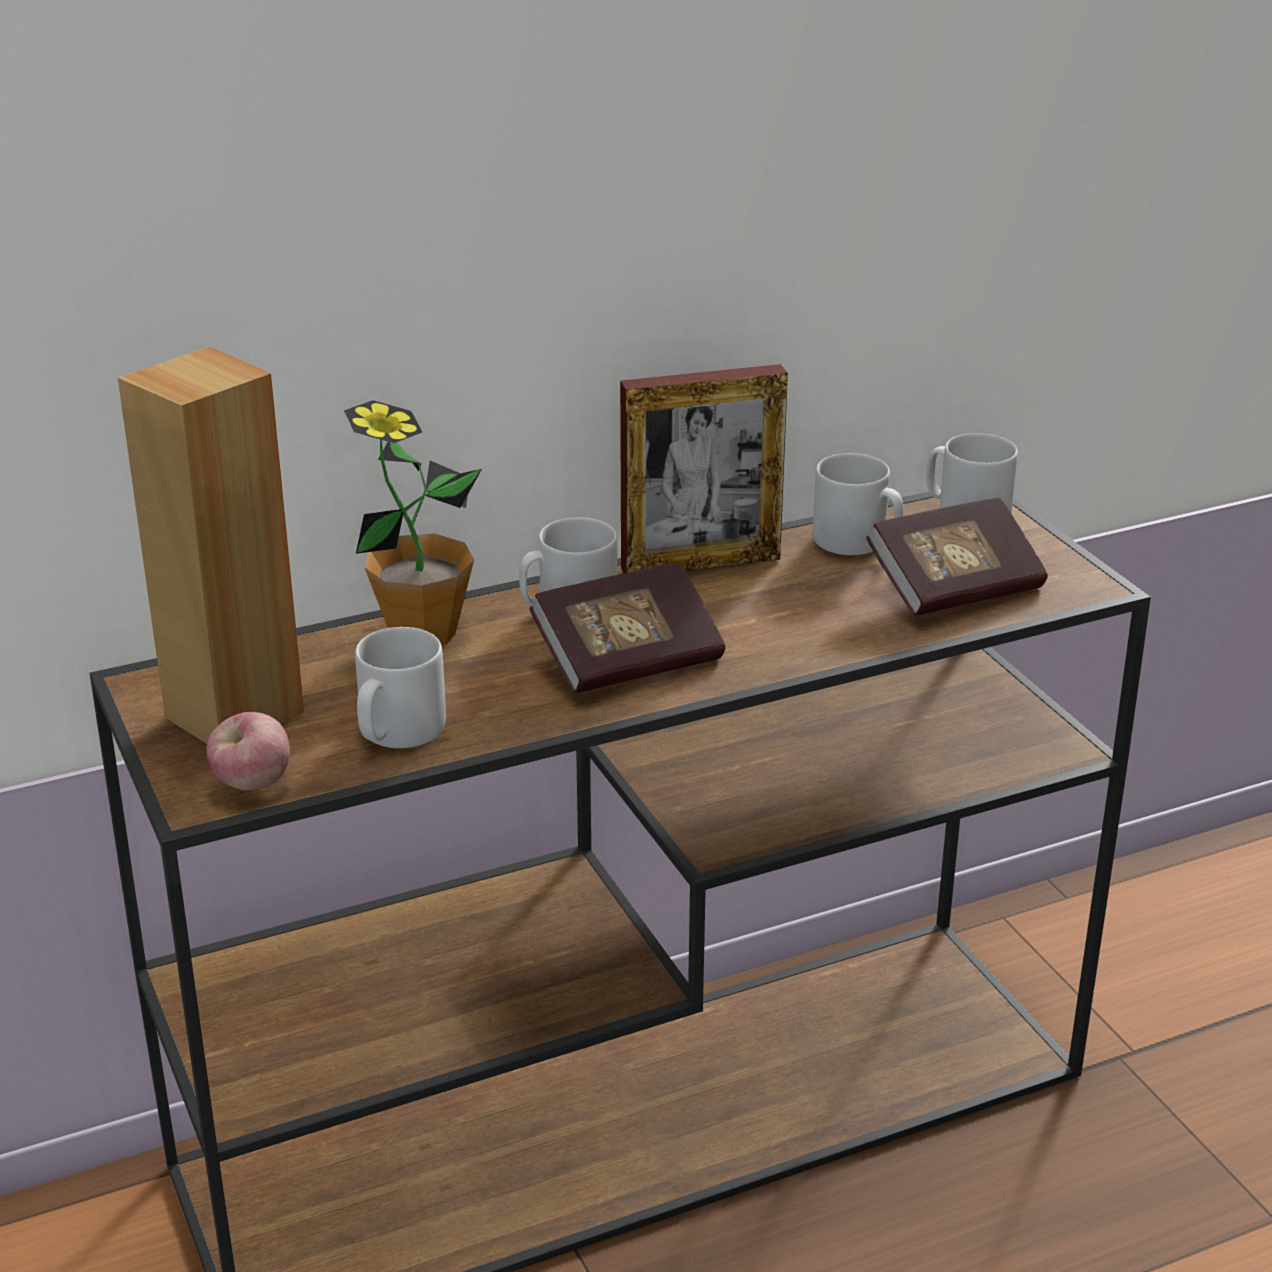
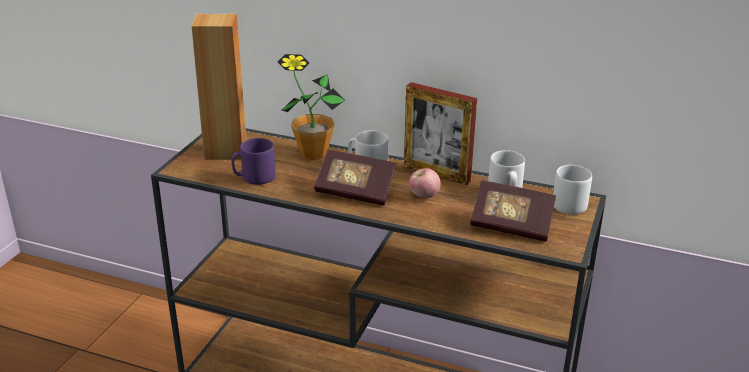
camera: 45 degrees right, 0 degrees up
apple [206,712,290,791] -> apple moved to [409,168,441,198]
grey mug [355,627,446,748] -> purple mug [231,138,276,185]

